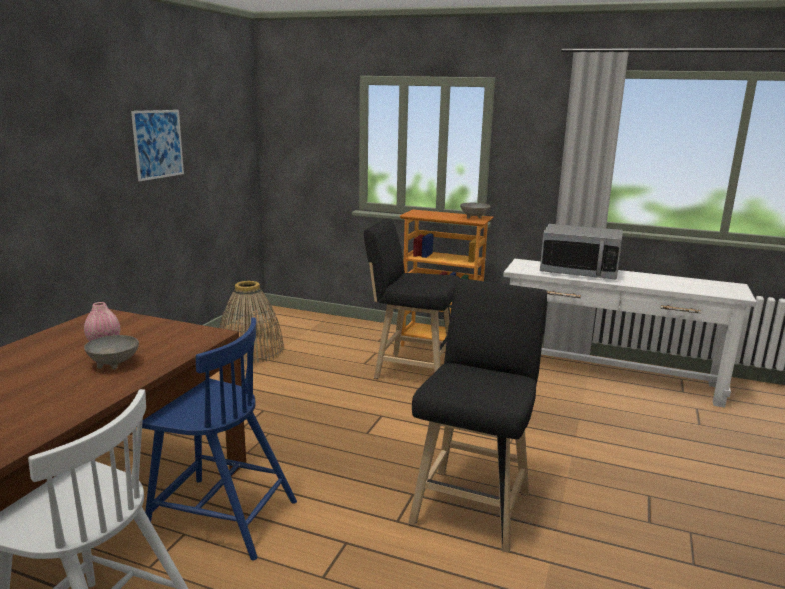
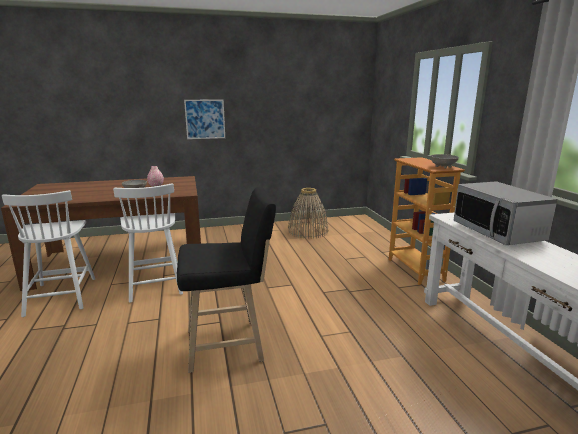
camera: 55 degrees right, 0 degrees up
picture [131,110,184,181] -> picture moved to [184,99,225,139]
blue chair [142,317,297,560] -> white chair [113,183,183,303]
black stool [364,218,460,379] -> none

